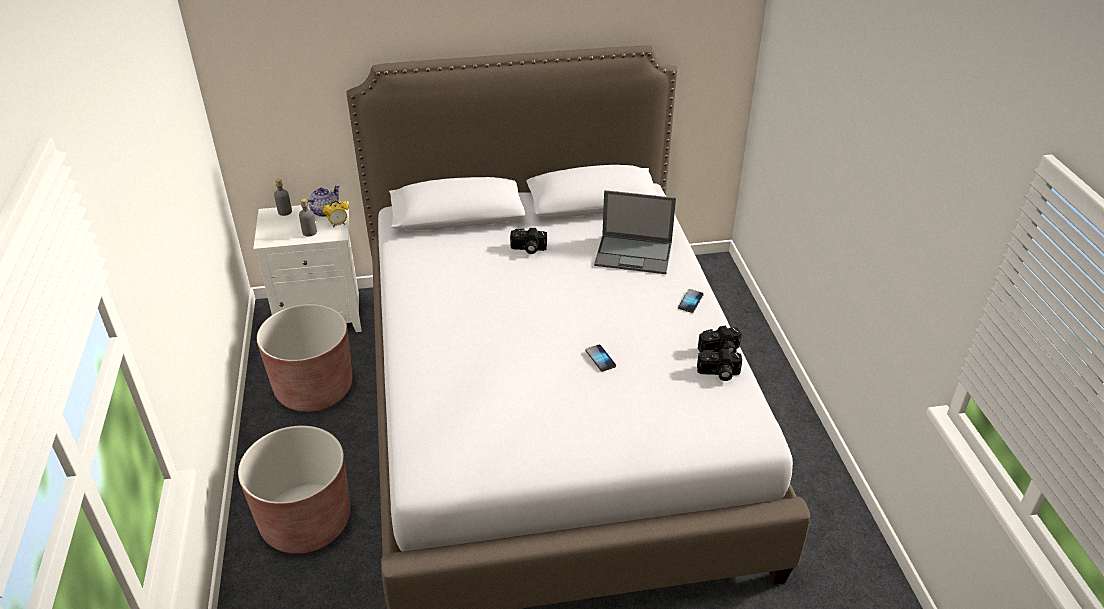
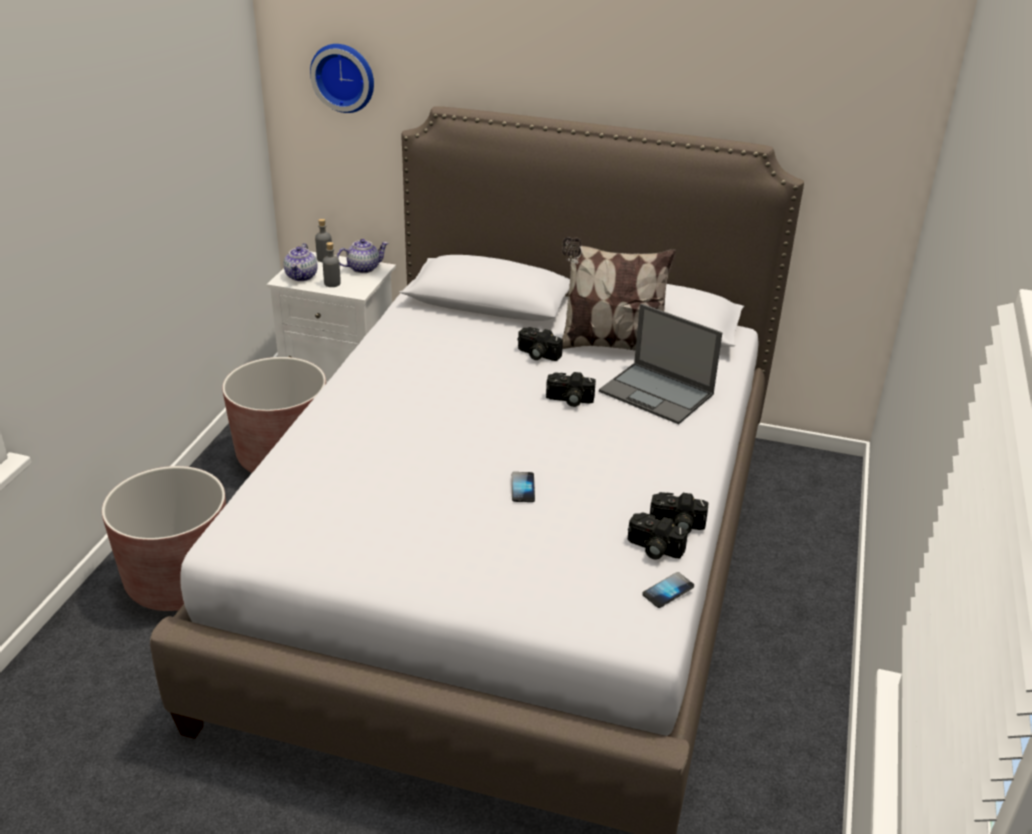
camera: 25 degrees right, 5 degrees down
alarm clock [322,200,349,227] -> none
phone [678,289,704,313] -> phone moved to [642,572,694,608]
none -> teapot [284,243,318,281]
none -> wall clock [310,44,374,113]
none -> camera [546,372,596,407]
none -> pillow [562,237,676,351]

